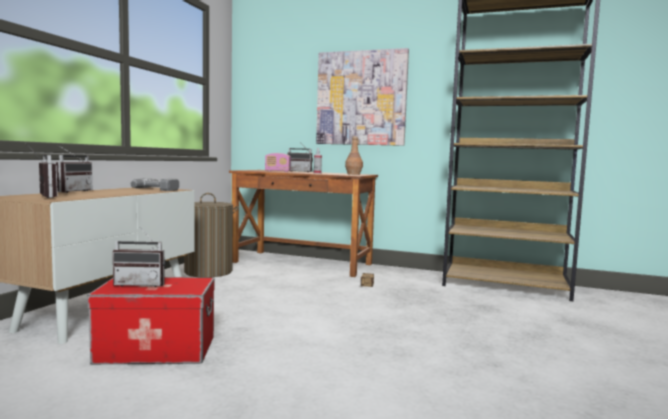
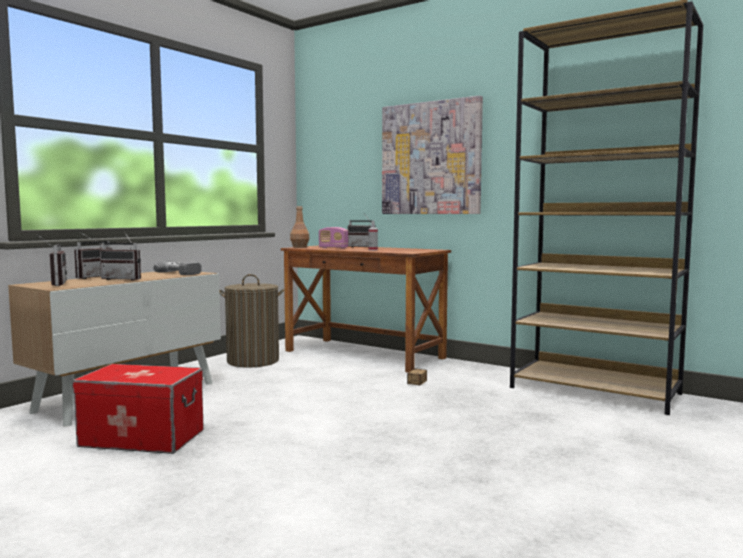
camera: 15 degrees right, 0 degrees up
radio [113,227,166,287] -> radio moved to [100,232,141,281]
brown bottle [345,136,363,175] -> brown bottle moved to [290,206,309,248]

